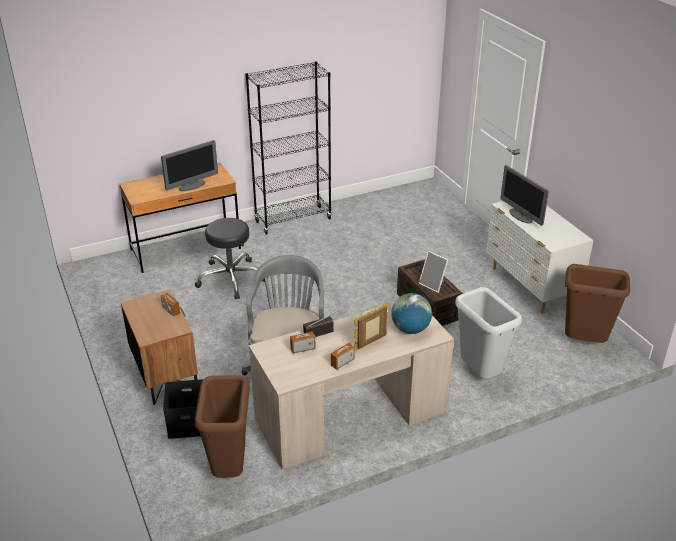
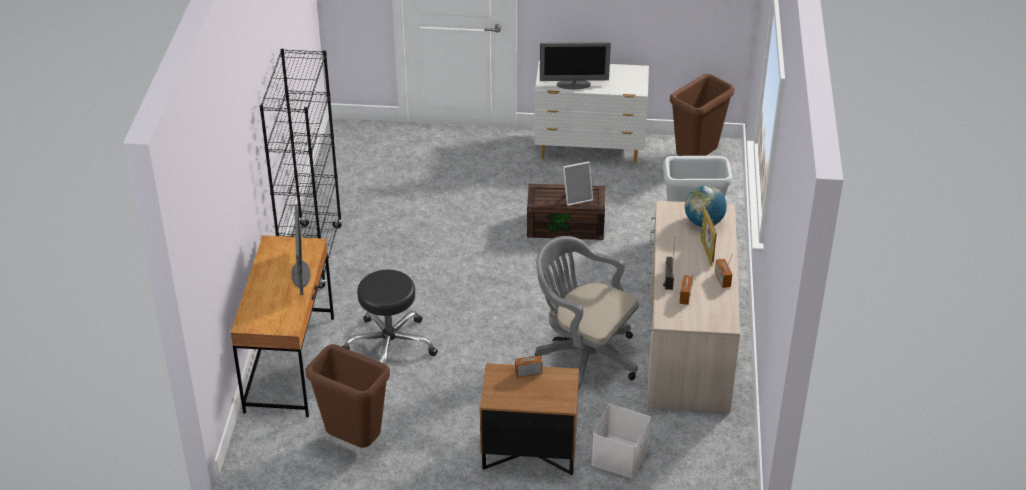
camera: 60 degrees left, 5 degrees up
black storage box [163,379,203,439] -> white storage box [592,404,651,478]
brown trash can [195,375,250,478] -> brown trash can moved to [306,344,390,448]

